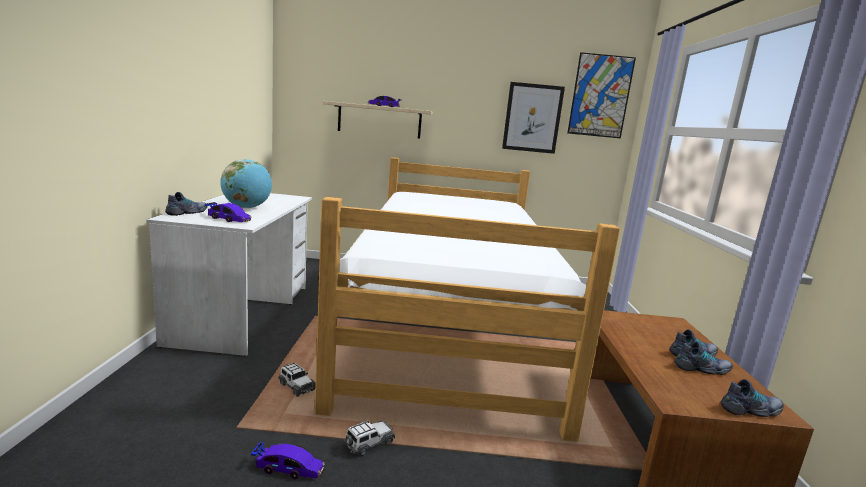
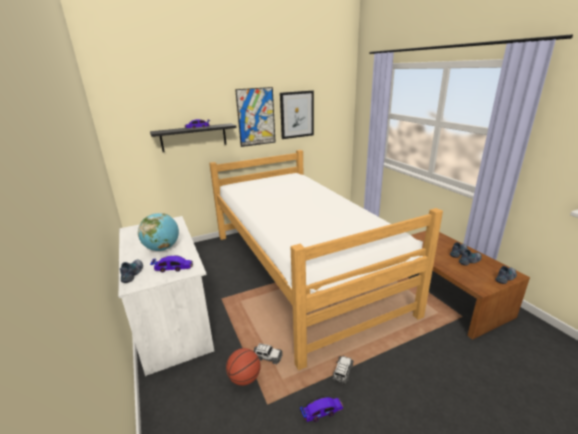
camera: 25 degrees left, 10 degrees up
beige shelf [323,101,433,139] -> black shelf [150,123,236,152]
picture [567,52,636,138] -> picture moved to [235,87,276,147]
none -> basketball [226,348,260,386]

